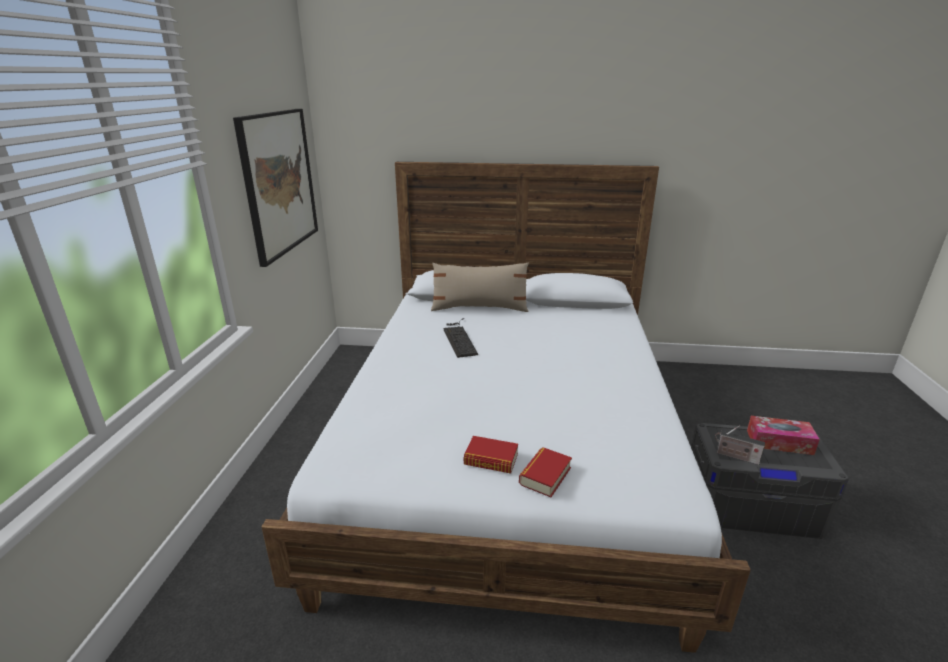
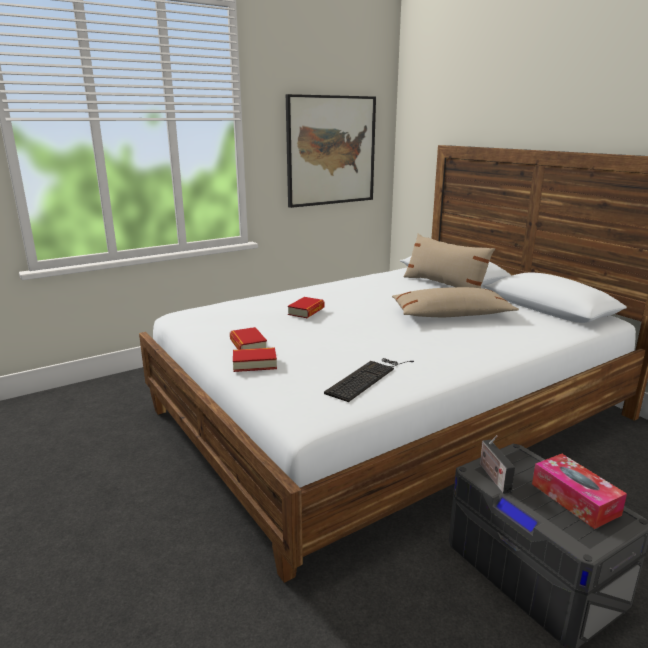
camera: 50 degrees right, 5 degrees down
keyboard [443,318,478,358] -> keyboard moved to [324,358,414,402]
none -> book [287,297,325,318]
none -> beige pillow [392,287,519,317]

